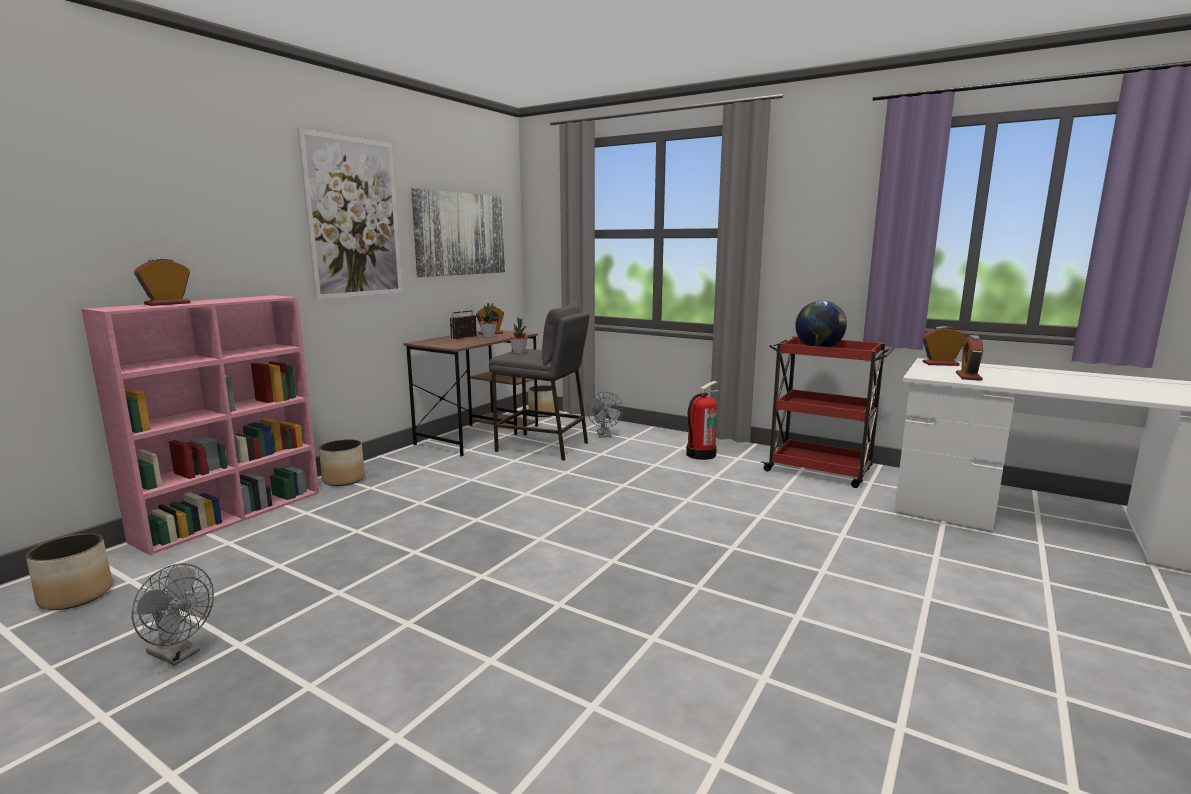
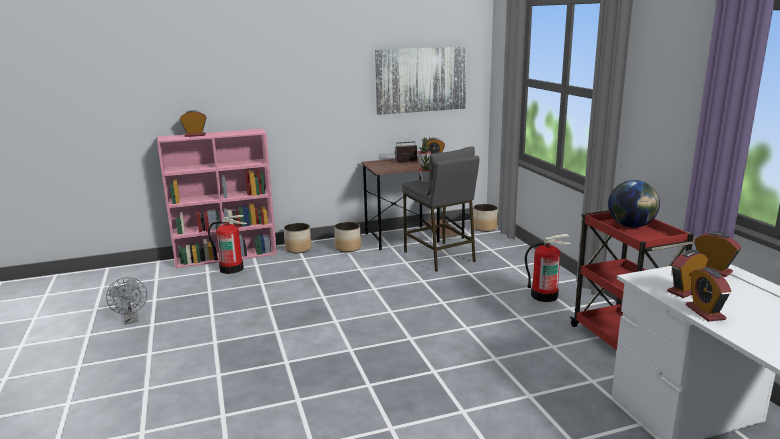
camera: 40 degrees right, 5 degrees up
planter [26,533,113,610] -> planter moved to [334,222,361,252]
picture [298,128,402,300] -> none
grey fan [587,392,623,438] -> none
none -> fire extinguisher [208,215,247,274]
none -> alarm clock [686,267,731,322]

